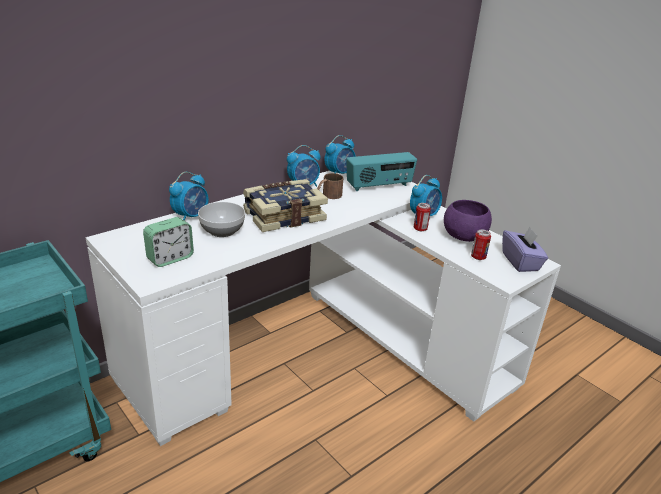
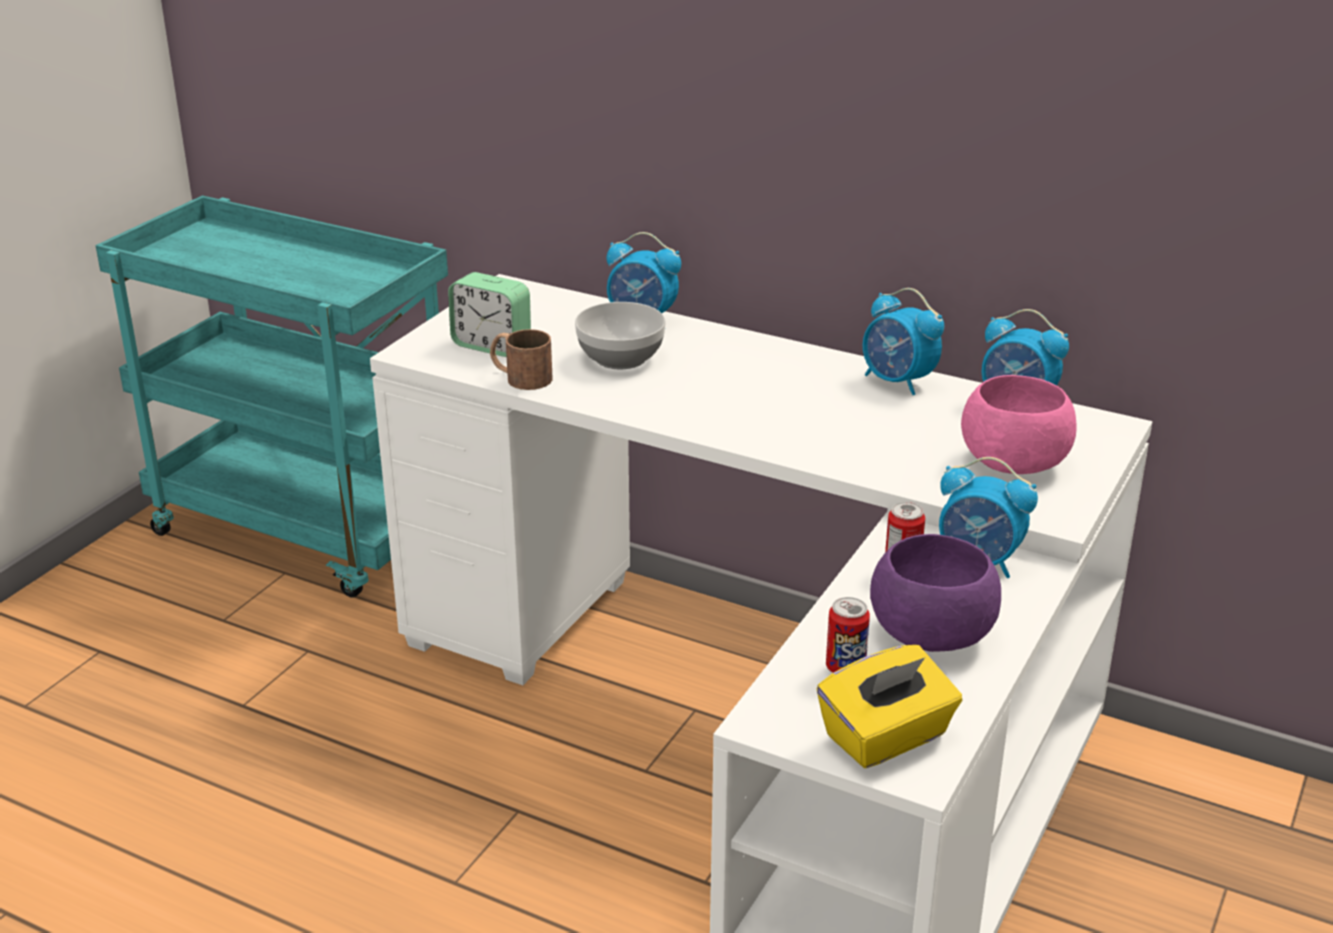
camera: 70 degrees right, 0 degrees up
book [243,179,328,232] -> none
brown mug [317,173,343,199] -> brown mug moved to [490,329,553,390]
radio [346,152,417,191] -> pink bowl [961,375,1077,474]
purple tissue box [502,227,548,272] -> yellow tissue box [816,645,962,768]

